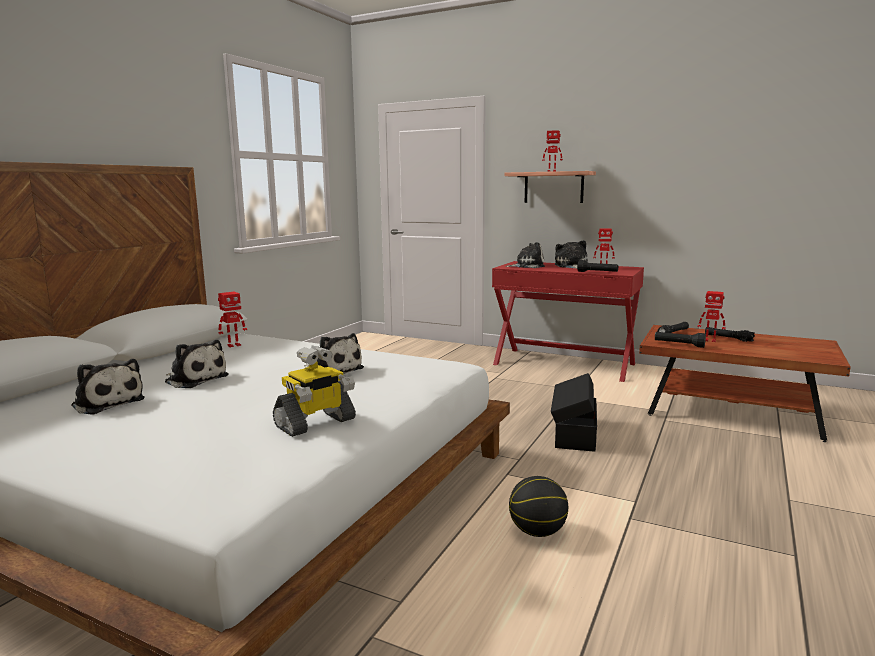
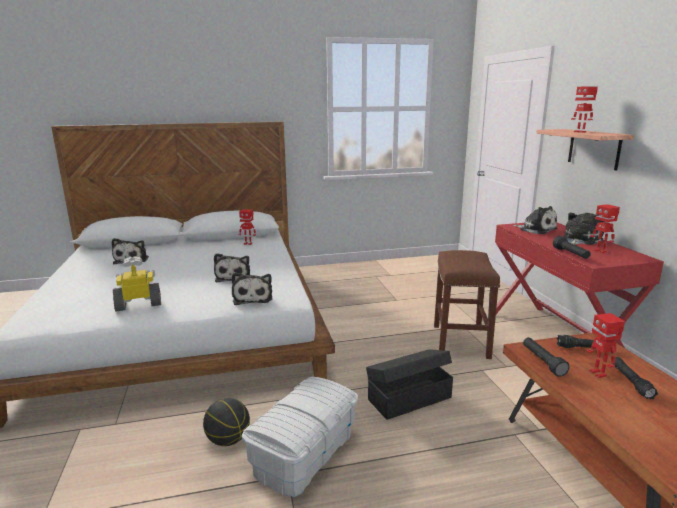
camera: 50 degrees right, 5 degrees up
plush toy [165,340,228,388] -> plush toy moved to [232,272,272,305]
toy robot [273,346,356,437] -> toy robot turned 150 degrees clockwise [113,256,161,311]
none -> white storage box [242,377,358,497]
none -> brown stool [434,250,500,359]

